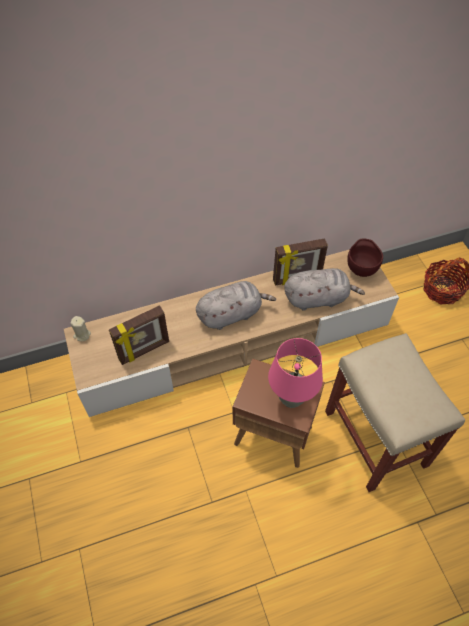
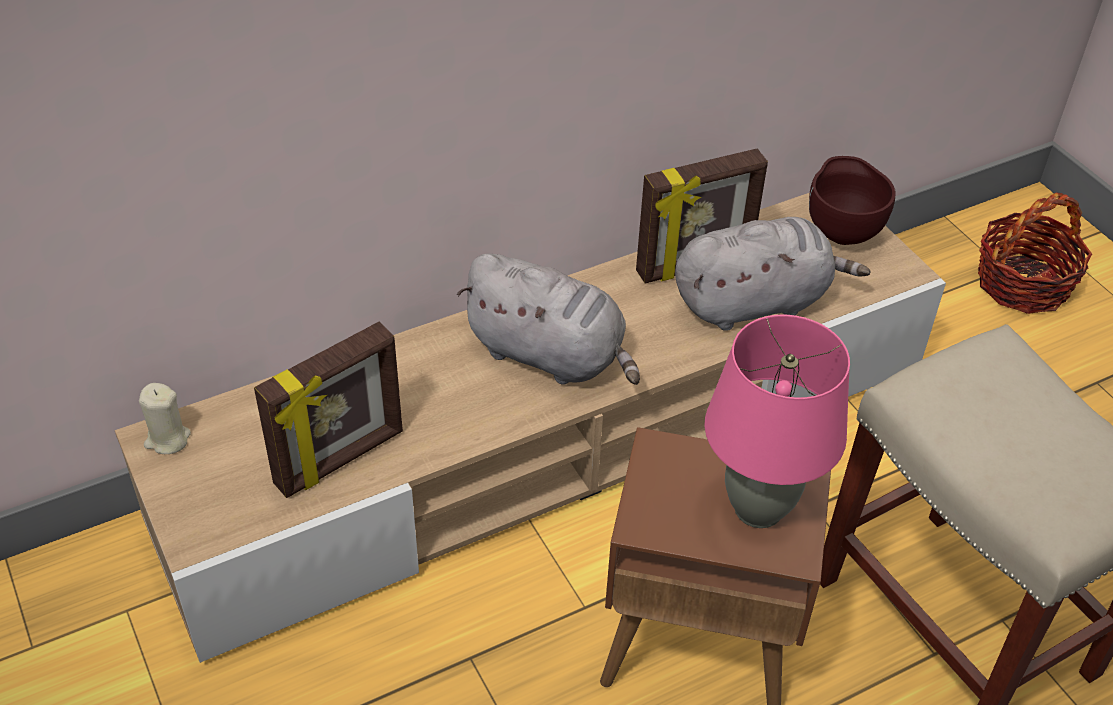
camera: 10 degrees left, 10 degrees down
grey plush toy [196,281,276,330] -> grey plush toy turned 60 degrees clockwise [457,253,640,385]

